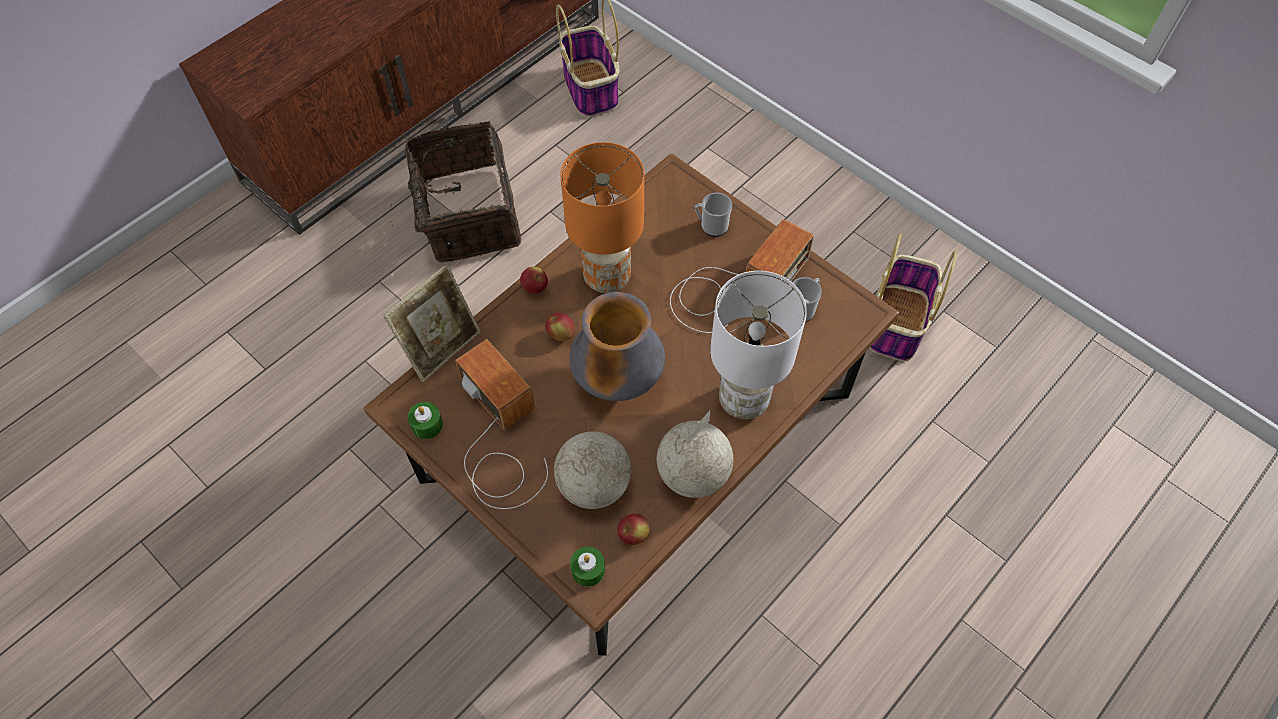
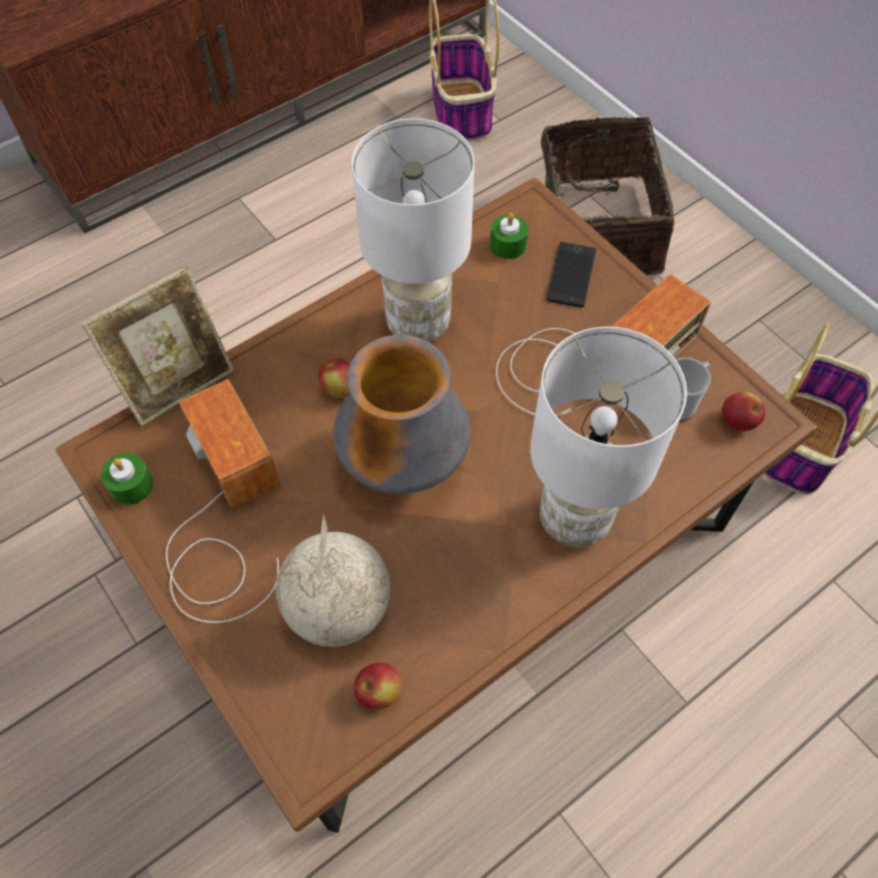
camera: 10 degrees right, 0 degrees up
basket [389,121,521,263] -> basket moved to [541,117,674,275]
apple [520,267,548,294] -> apple moved to [722,392,765,431]
orange table lamp [560,142,644,293] -> white table lamp [352,118,475,342]
green candle [570,546,605,587] -> green candle moved to [490,213,528,259]
globe [657,410,733,498] -> none
mug [695,192,732,237] -> phone [546,242,596,307]

